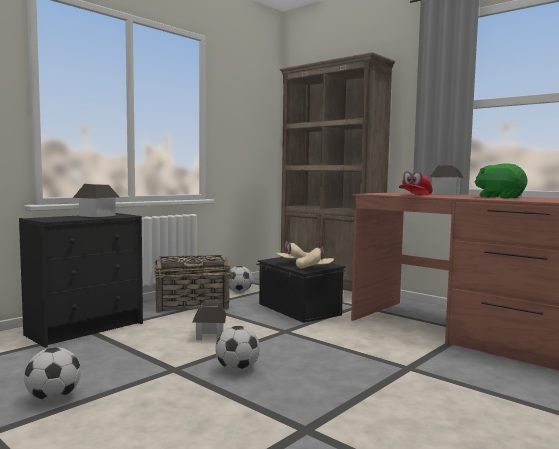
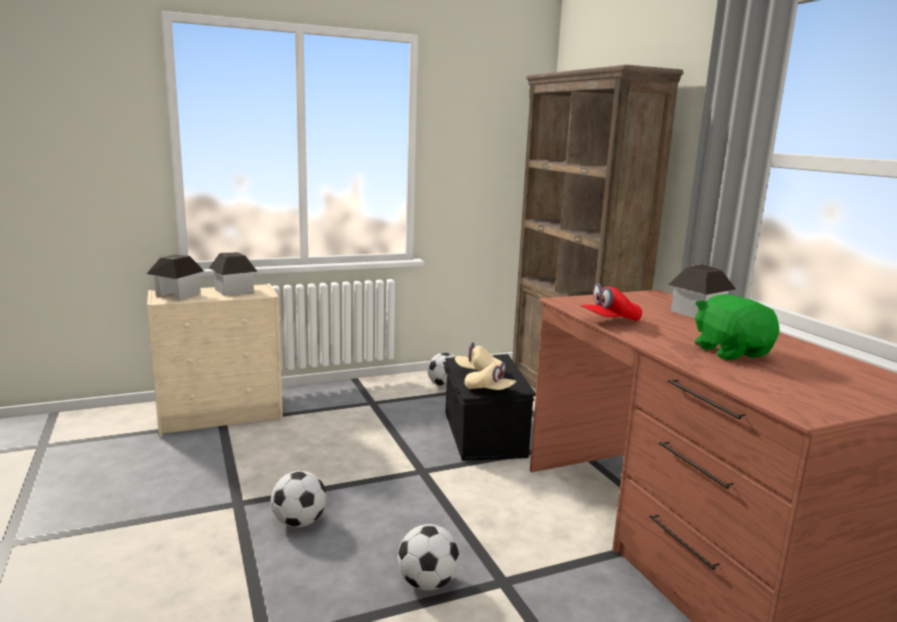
camera: 25 degrees right, 10 degrees up
black dresser [19,213,143,348] -> beige dresser [147,284,283,437]
football [24,347,81,401] -> football moved to [398,524,460,590]
basket [154,255,232,313] -> none
toy house [192,302,226,340] -> toy house moved to [147,254,204,299]

